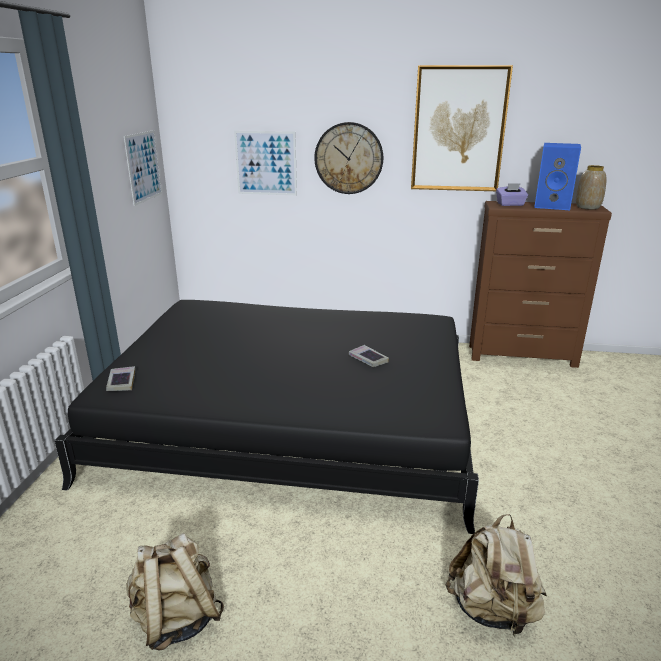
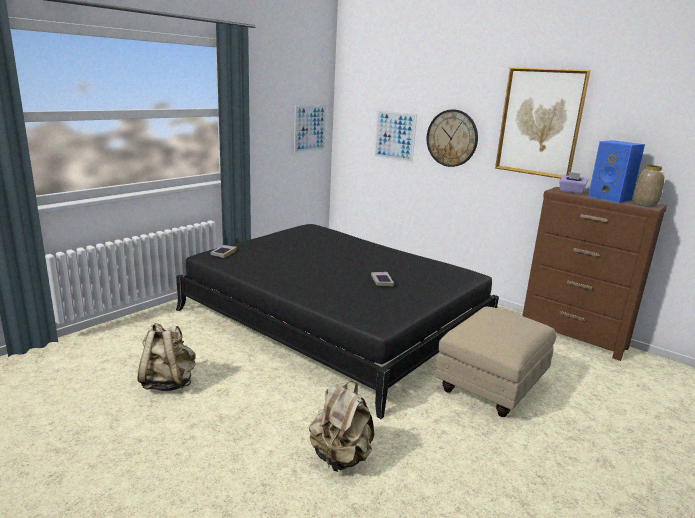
camera: 30 degrees right, 5 degrees down
none -> beige ottoman [436,307,557,417]

